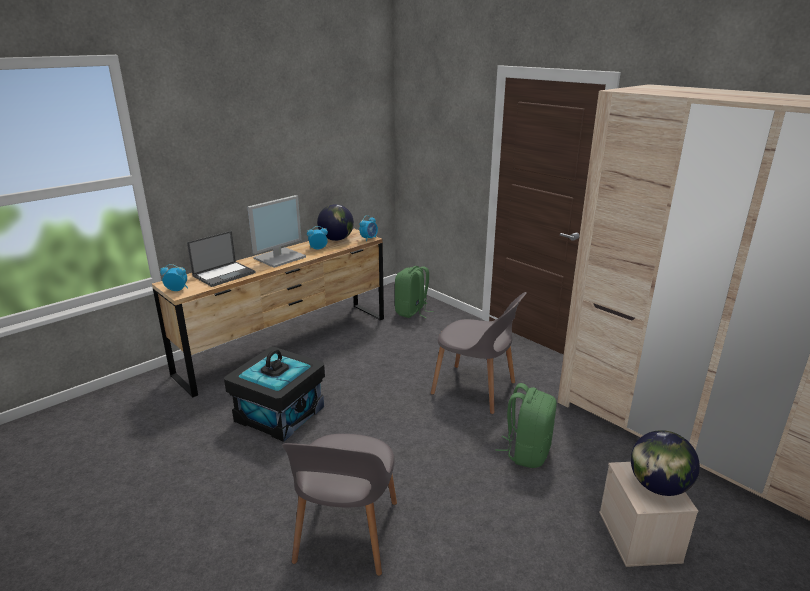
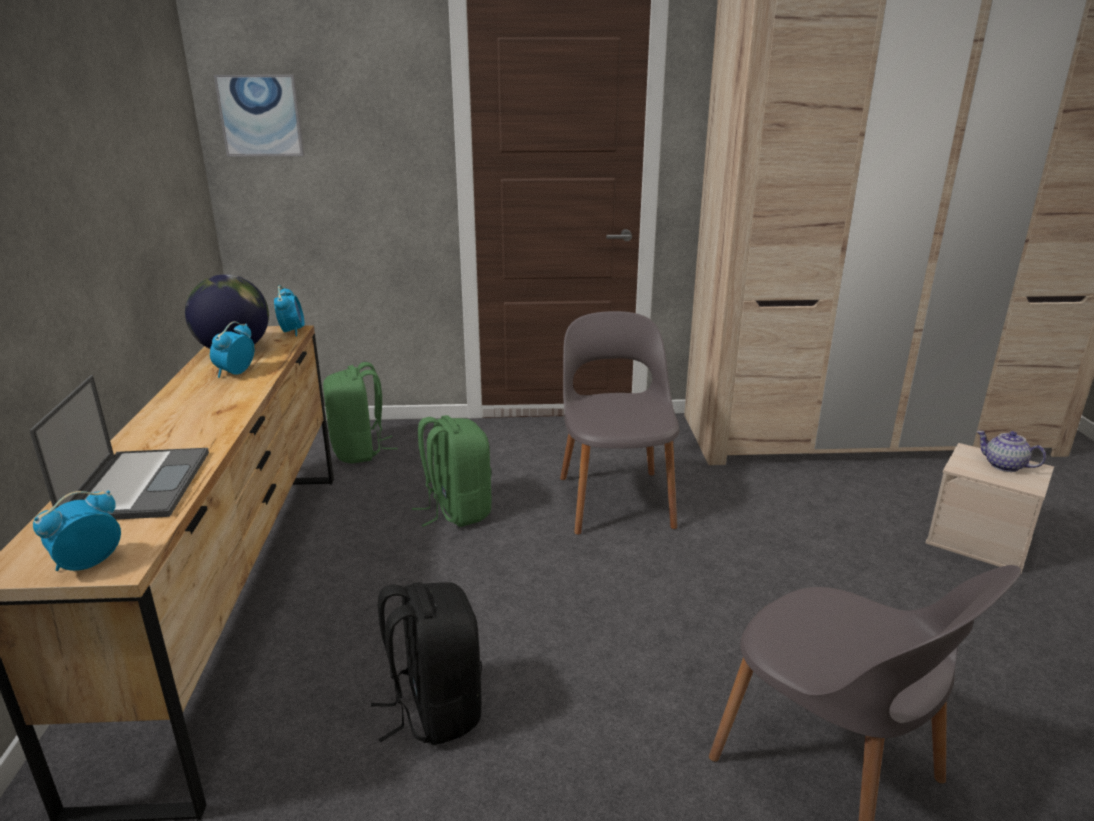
camera: 50 degrees left, 0 degrees up
black storage box [224,347,325,442] -> black backpack [371,582,482,745]
monitor [247,195,306,268] -> none
grey chair [431,292,527,414] -> grey chair turned 75 degrees counterclockwise [560,311,679,535]
green backpack [496,383,557,468] -> green backpack moved to [412,415,492,527]
globe [631,430,700,496] -> teapot [977,431,1046,472]
none -> picture [214,75,304,157]

